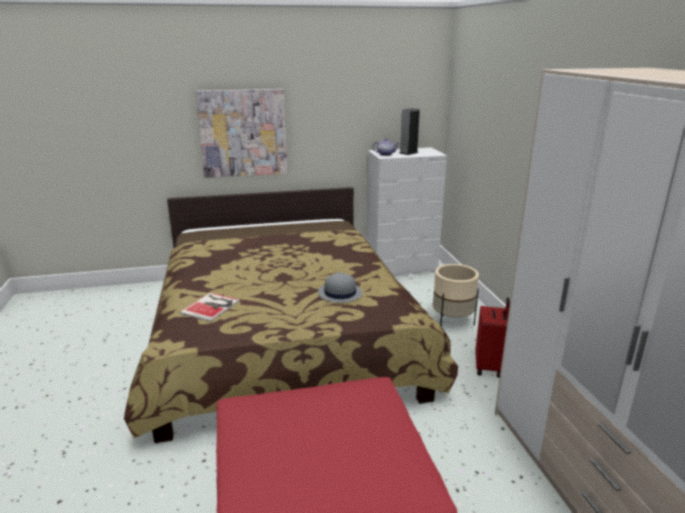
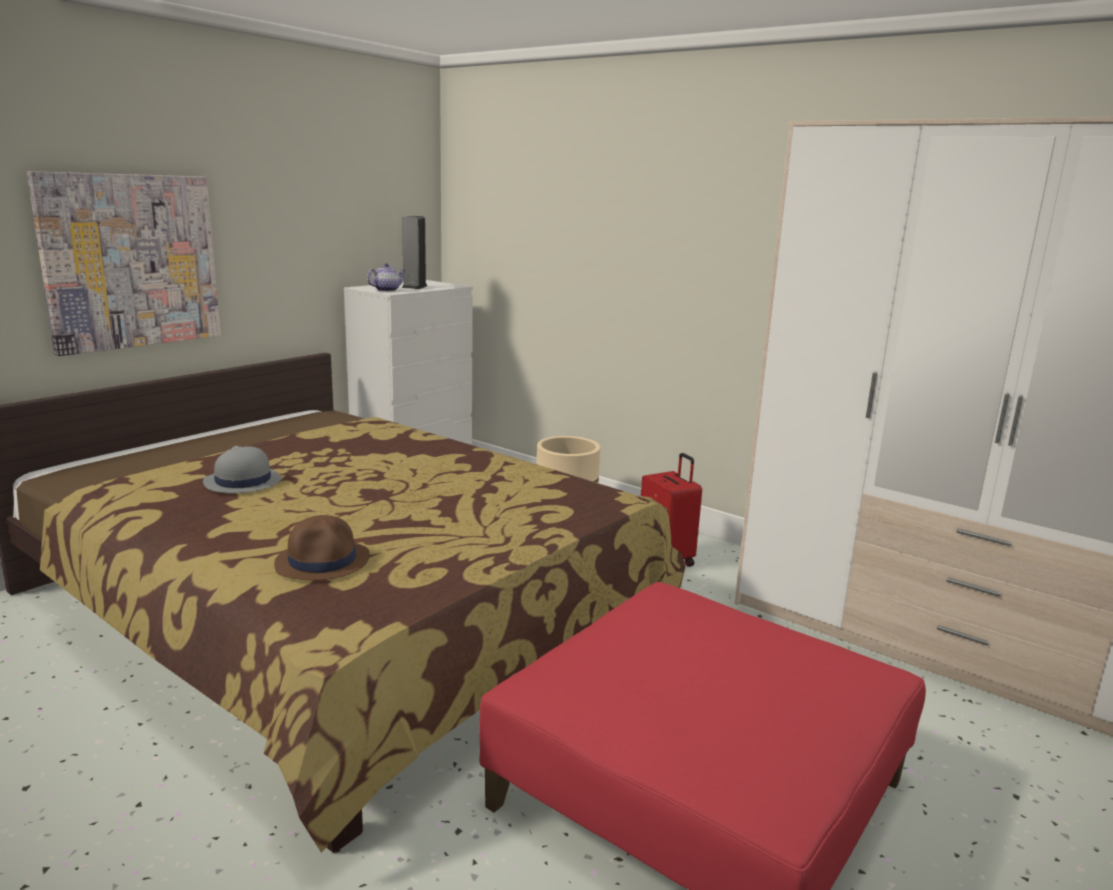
camera: 40 degrees left, 5 degrees down
book [179,293,239,322] -> brown hat [274,515,370,580]
grey hat [318,272,363,303] -> grey hat moved to [203,446,282,493]

